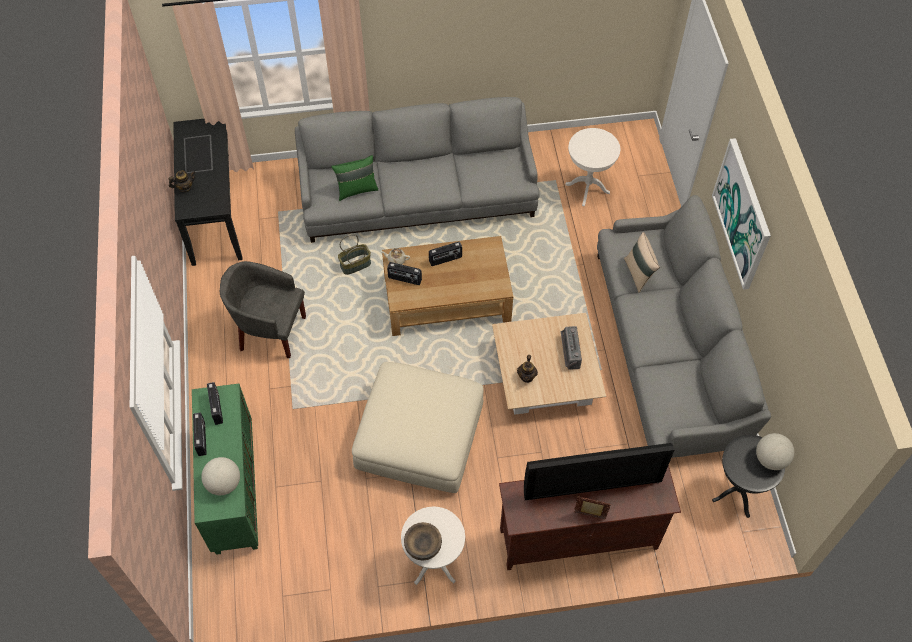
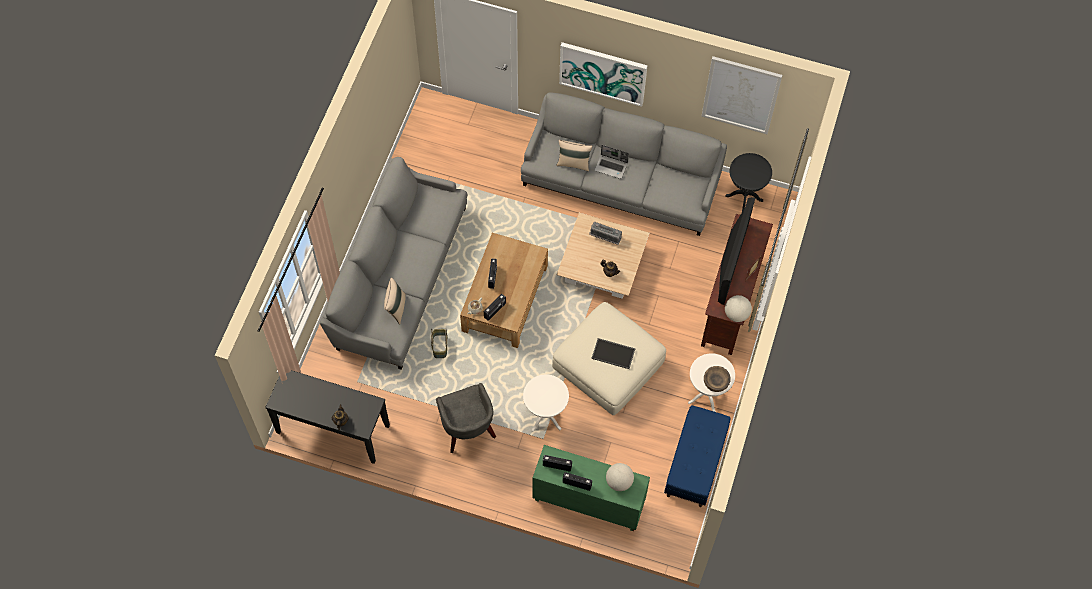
camera: 65 degrees left, 5 degrees up
tray [184,135,213,174] -> tray moved to [592,338,635,369]
grey armchair [220,261,306,358] -> grey armchair turned 60 degrees counterclockwise [436,383,496,453]
green pillow [331,155,378,201] -> beige pillow [384,278,406,325]
white side table [565,128,620,206] -> white side table moved to [523,374,569,432]
globe [756,433,794,470] -> globe moved to [725,295,752,322]
none -> laptop [595,145,629,179]
none -> blue bench [664,405,730,507]
none -> picture [702,56,782,134]

